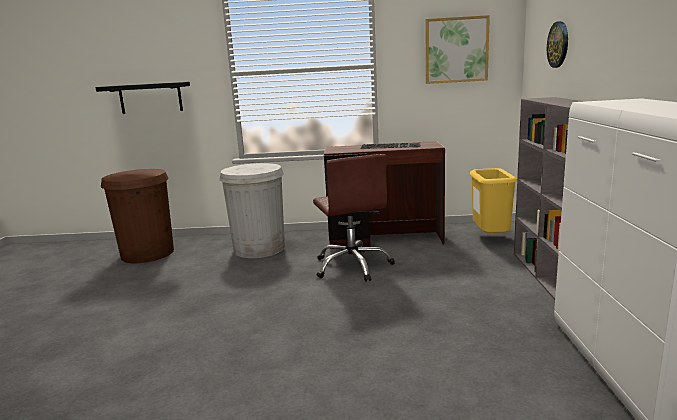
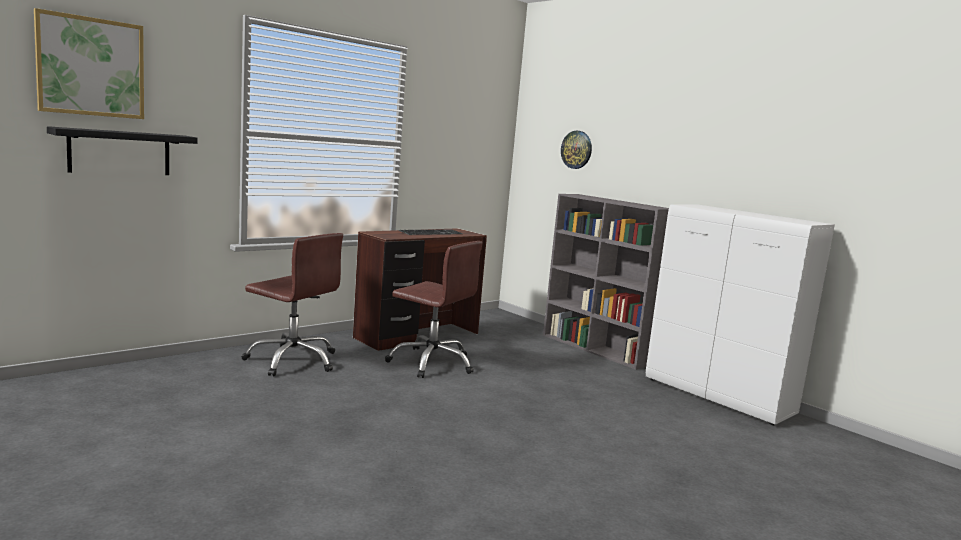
camera: 45 degrees left, 5 degrees down
brown trash can [101,169,174,263] -> none
white trash can [219,163,285,258] -> brown office chair [242,233,343,376]
picture [426,15,490,84] -> picture moved to [34,8,144,119]
yellow trash can [470,168,517,233] -> none

